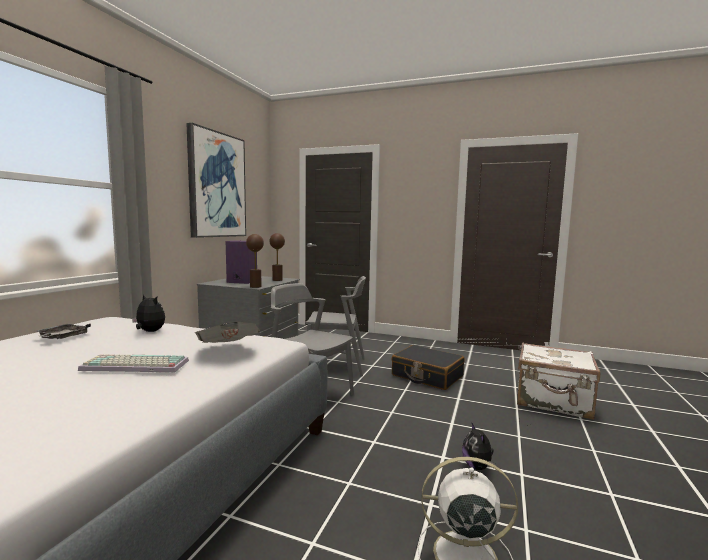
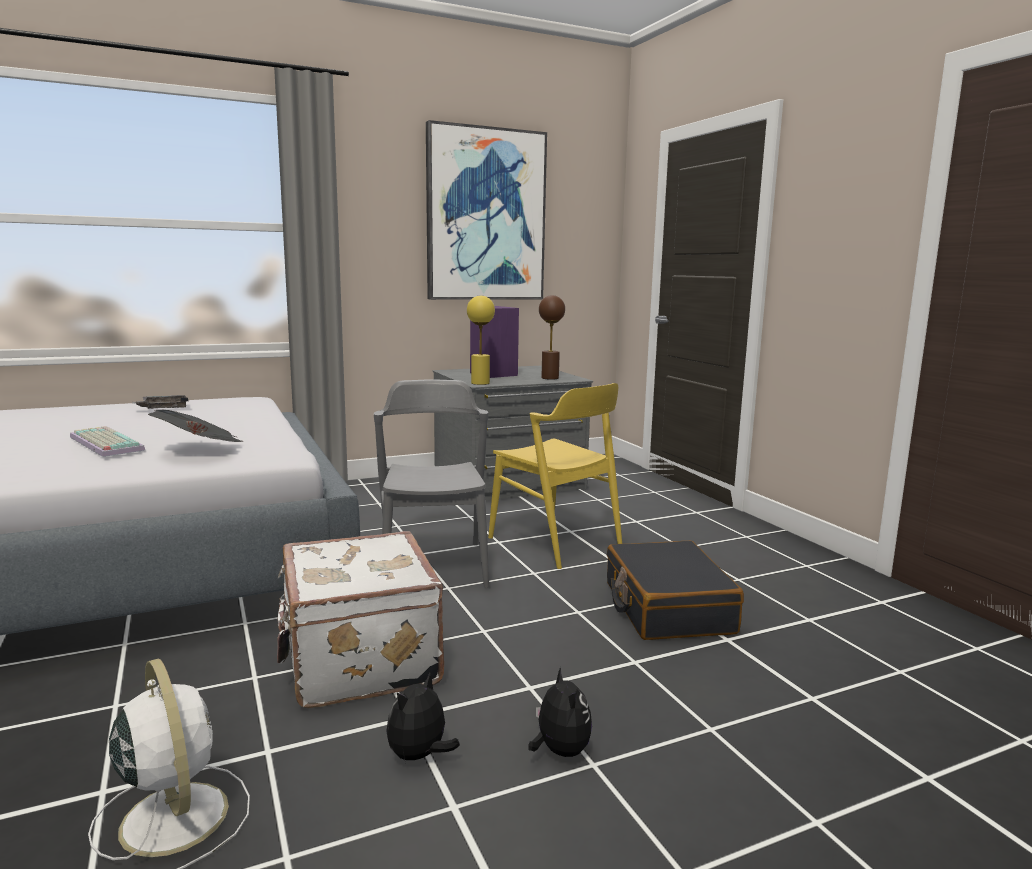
camera: 45 degrees right, 5 degrees up
plush toy [132,294,165,332] -> plush toy moved to [528,667,592,757]
brown table lamp [246,234,264,288] -> yellow table lamp [467,296,495,385]
grey chair [305,276,366,377] -> yellow chair [488,383,622,569]
white suitcase [517,343,600,420] -> white suitcase moved to [277,531,444,708]

